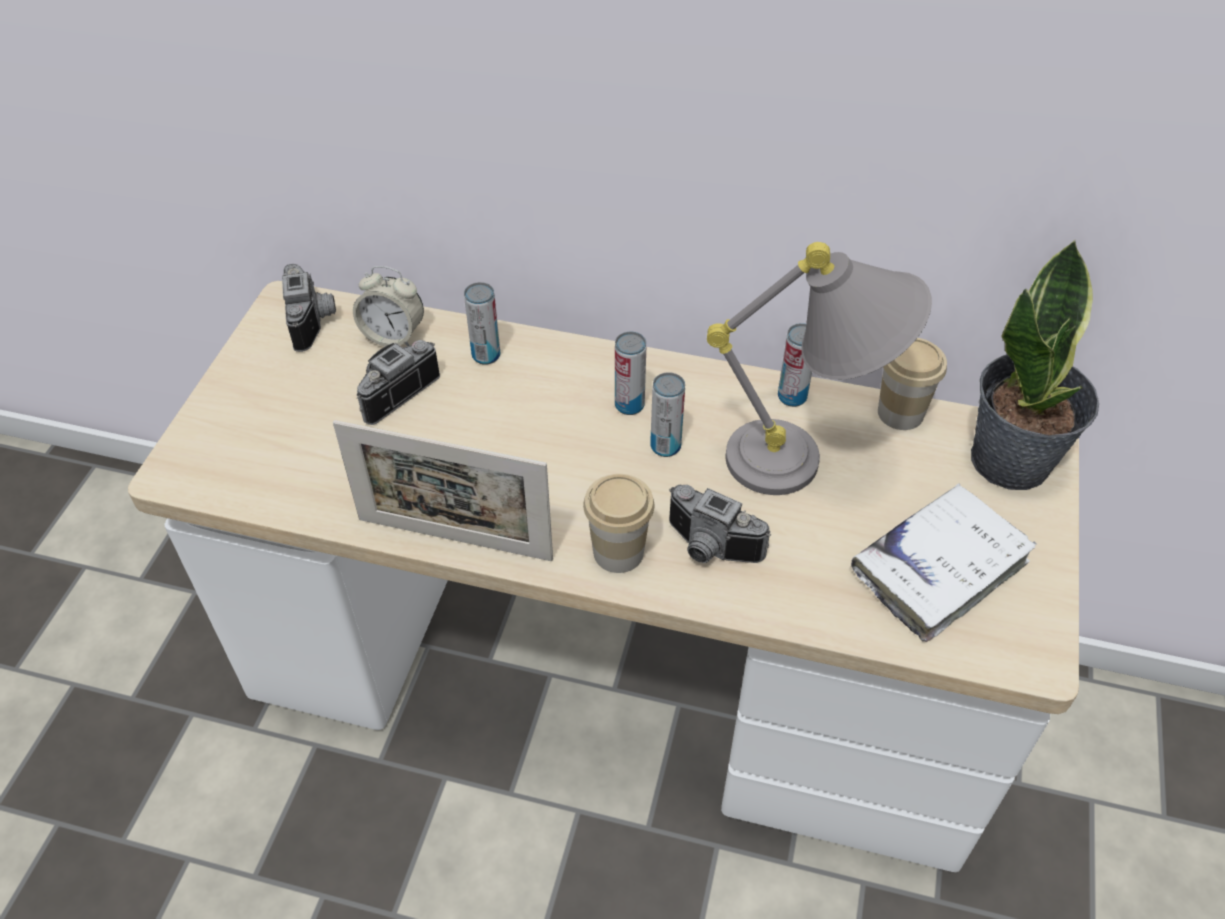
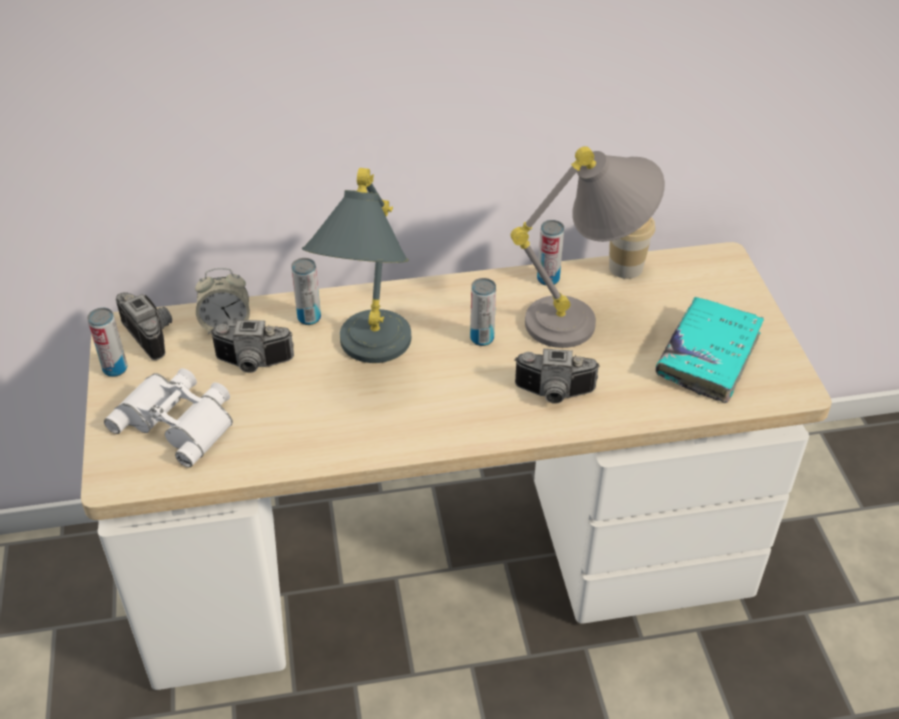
camera: 25 degrees left, 5 degrees down
picture frame [333,420,553,561] -> none
camera [356,340,440,425] -> camera turned 105 degrees counterclockwise [210,320,294,373]
cup [583,474,654,573] -> none
can [615,332,646,415] -> can moved to [87,308,127,377]
white book [851,483,1037,642] -> turquoise book [655,296,764,403]
potted plant [971,239,1099,490] -> none
none -> white binoculars [104,368,233,467]
none -> grey table lamp [302,168,411,363]

